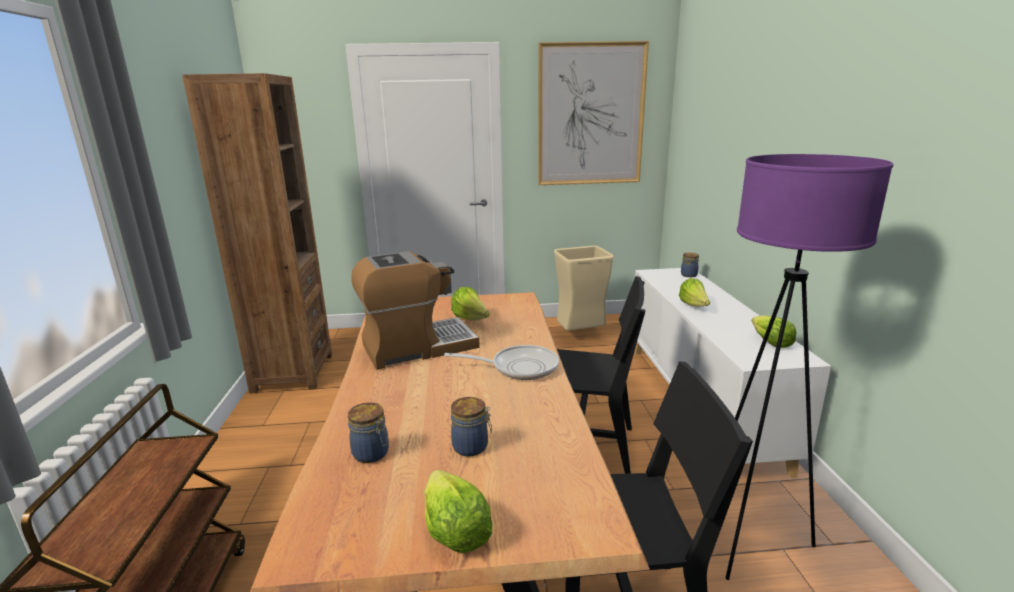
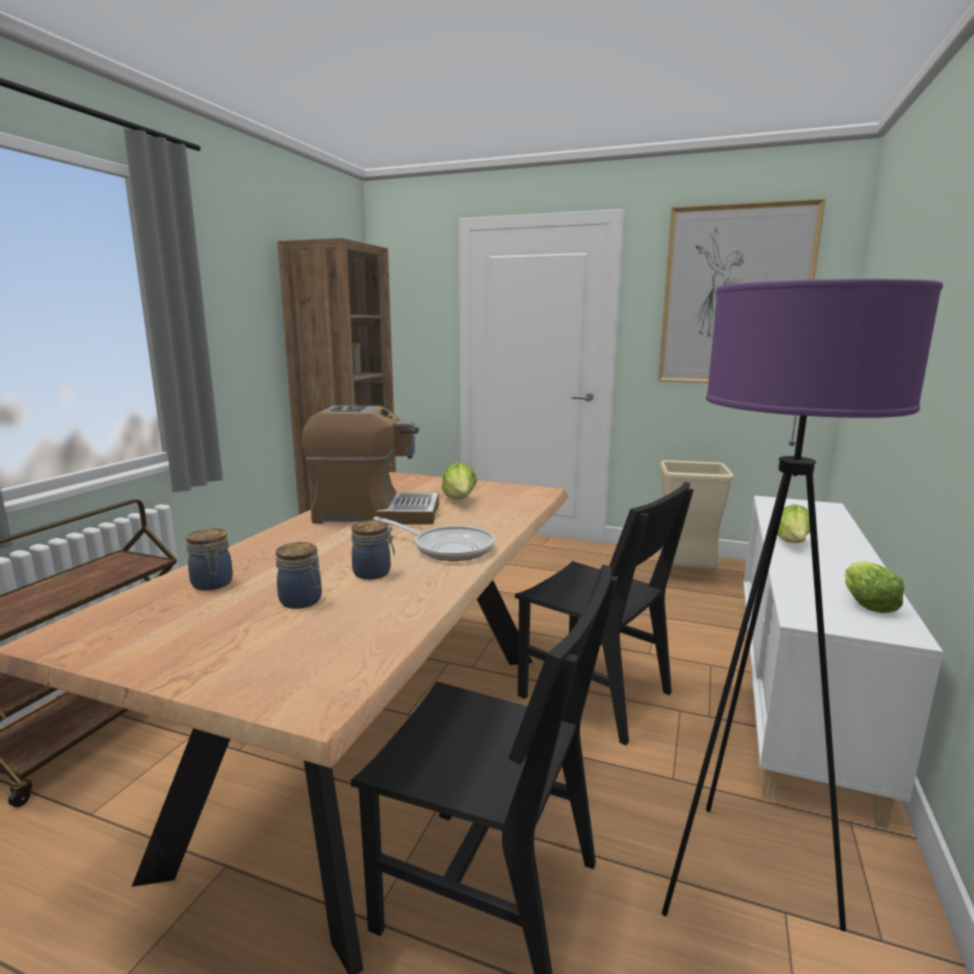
camera: 25 degrees right, 5 degrees down
lettuce [424,469,492,553] -> none
jar [681,253,699,277] -> jar moved to [351,520,395,580]

